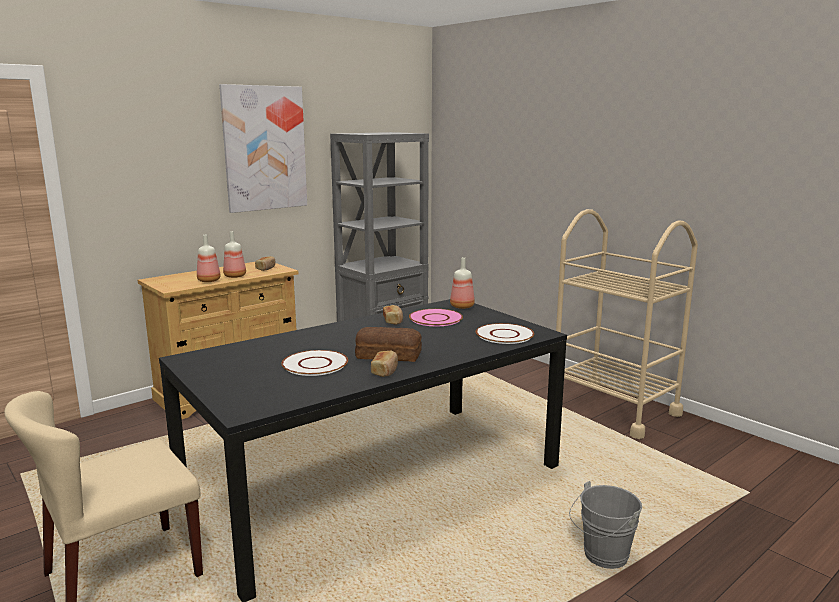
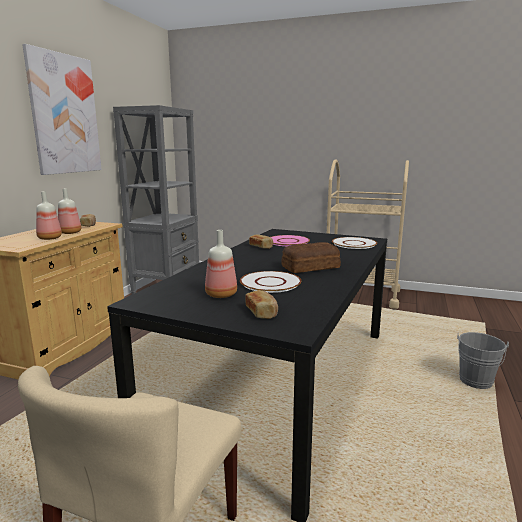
camera: 30 degrees left, 0 degrees up
bread [371,351,398,377] -> bread moved to [245,290,278,319]
bottle [450,257,475,309] -> bottle moved to [205,230,237,298]

